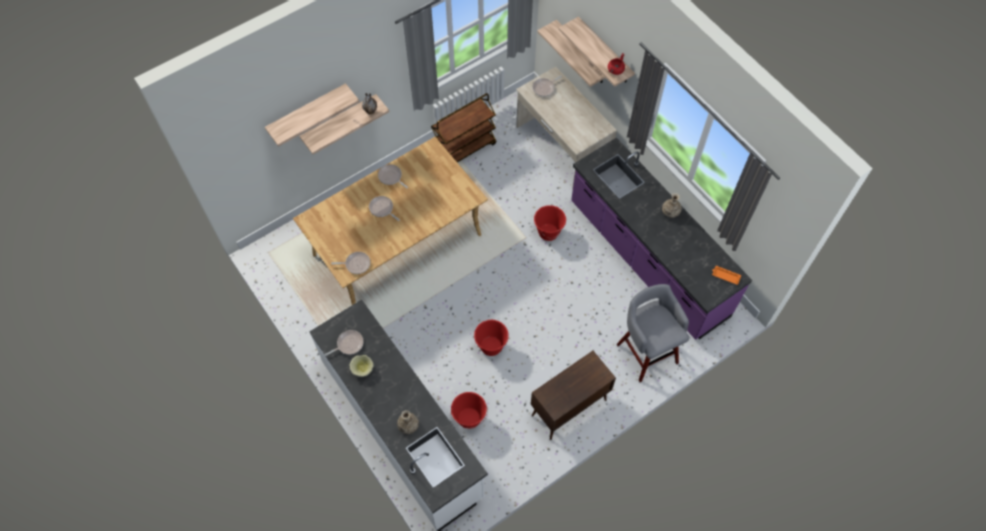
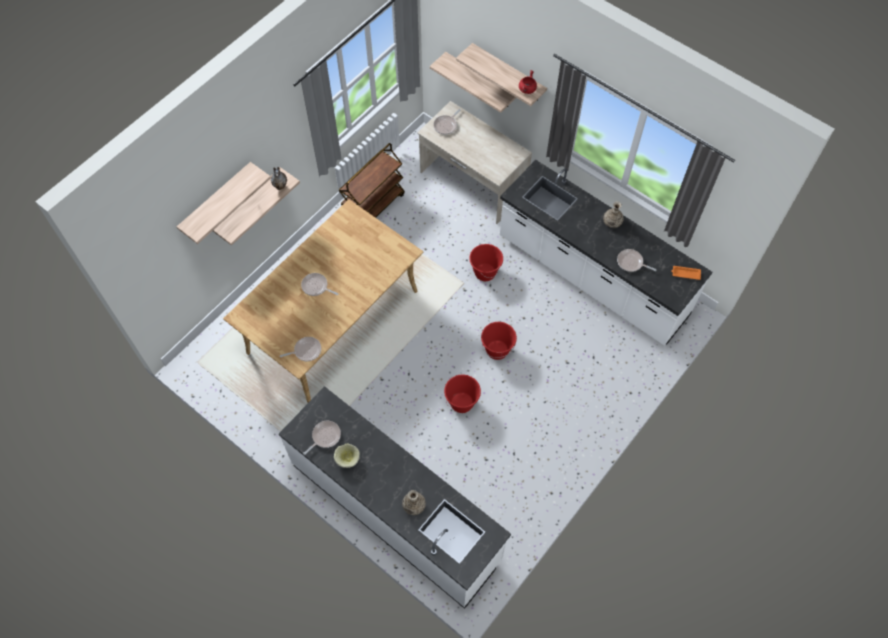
camera: 15 degrees left, 0 degrees up
frying pan [378,164,408,188] -> frying pan moved to [617,249,656,272]
red bucket [451,392,488,429] -> red bucket moved to [481,322,517,360]
brown cabinet [531,351,616,440] -> none
purple counter [571,138,752,340] -> white counter [500,160,712,346]
grey stool [616,284,690,382] -> none

